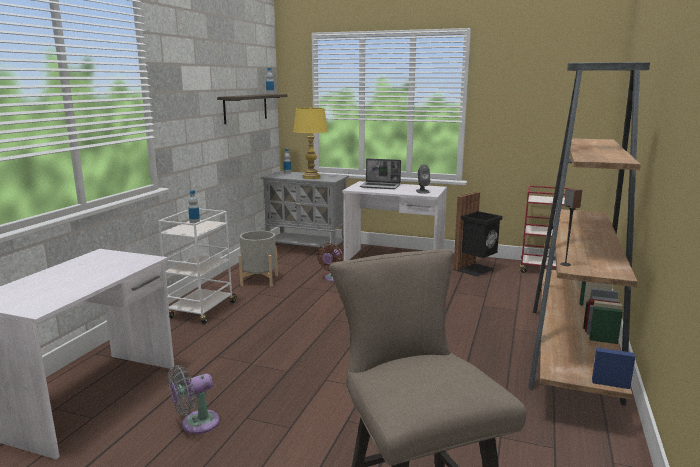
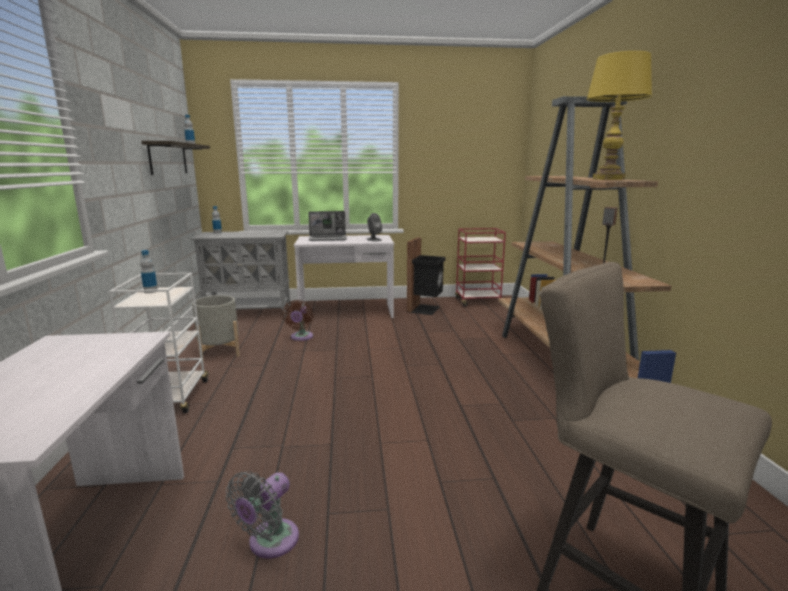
camera: 25 degrees left, 0 degrees up
yellow table lamp [293,107,328,179] -> yellow table lamp moved to [586,51,652,180]

